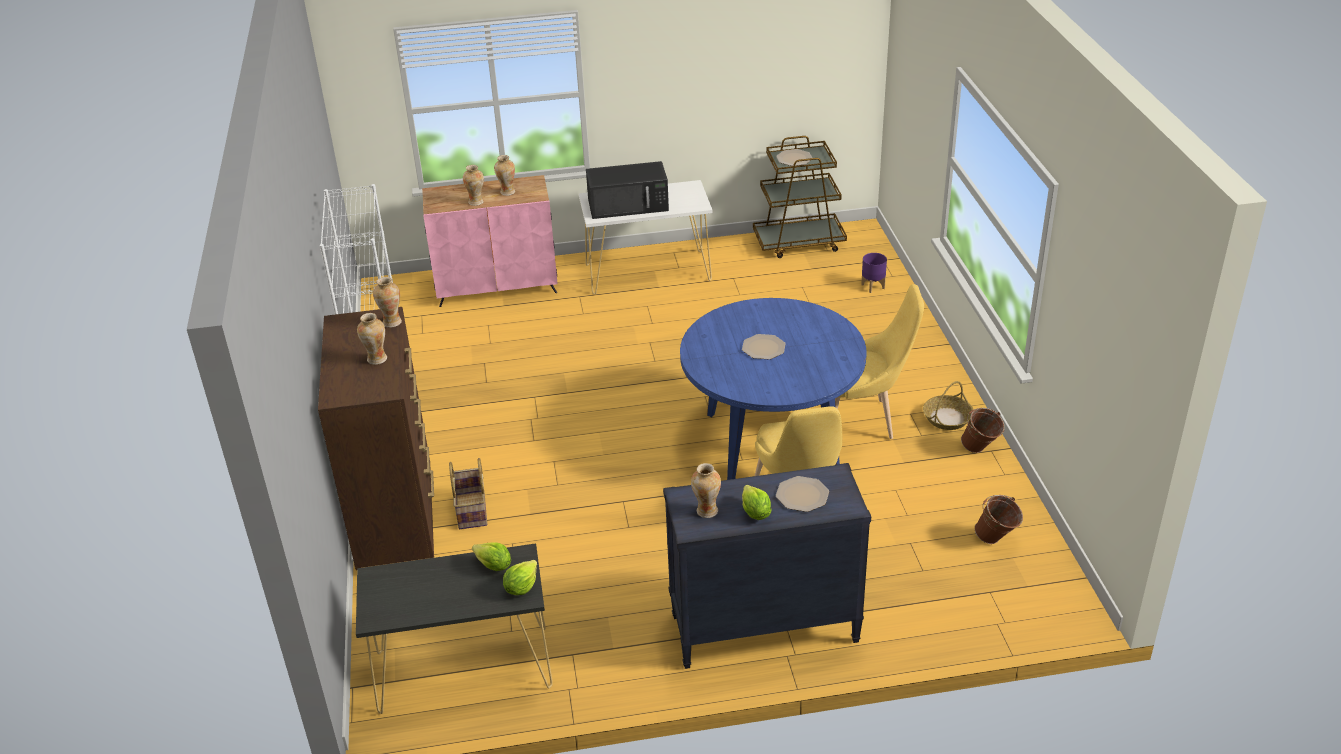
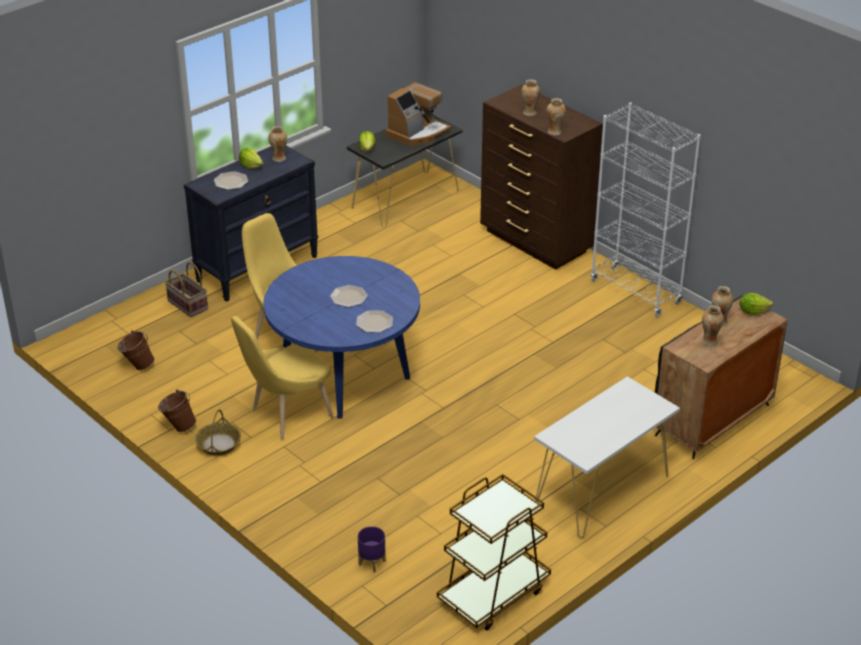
camera: 145 degrees right, 0 degrees up
pink cabinet [422,175,558,307] -> black cabinet [655,295,788,459]
basket [449,458,487,529] -> basket moved to [165,262,208,318]
lettuce [472,542,511,571] -> lettuce moved to [740,293,773,315]
black microwave [586,161,669,219] -> none
plate [776,149,812,166] -> plate moved to [356,310,393,332]
none -> coffee machine [386,82,451,146]

